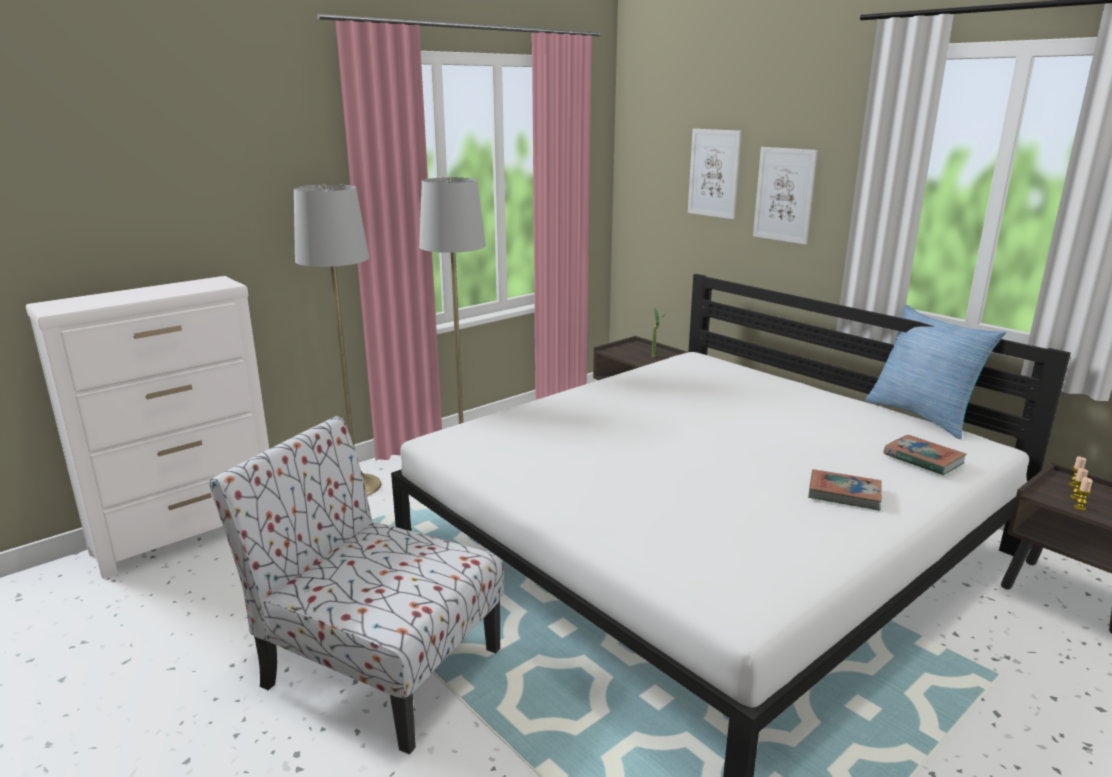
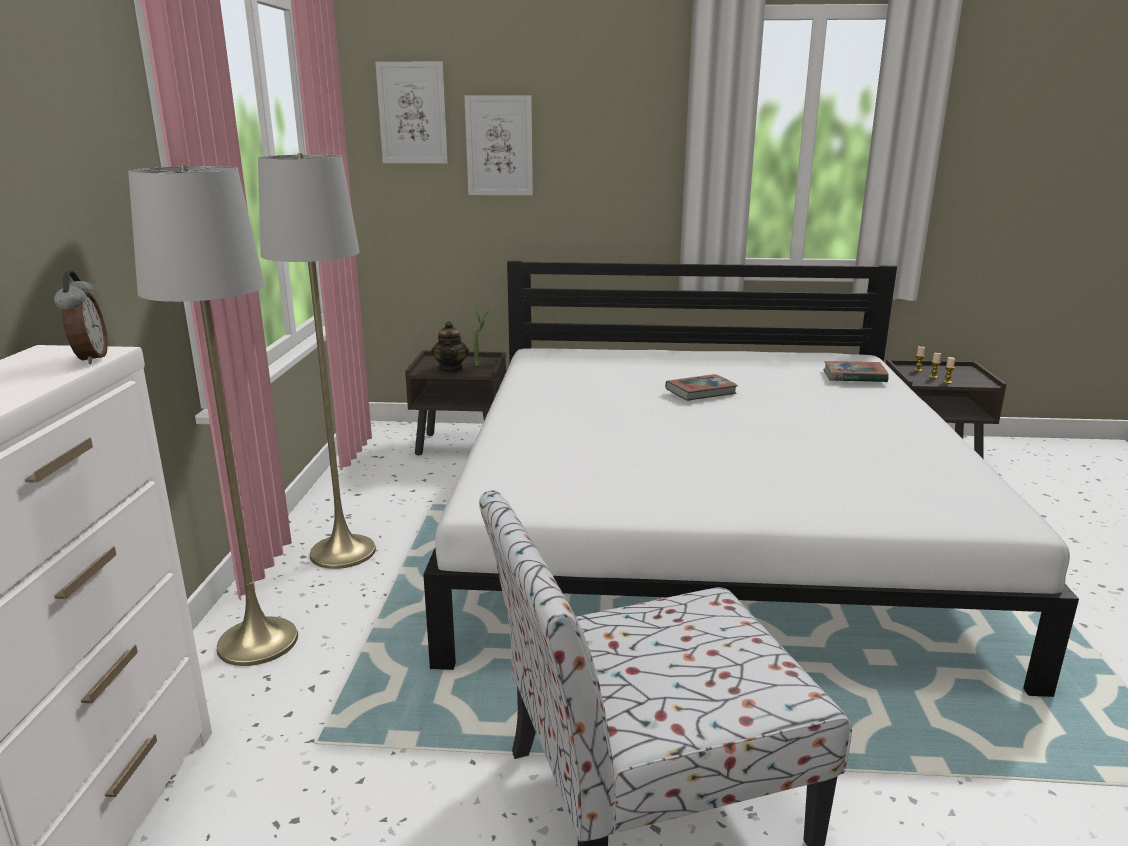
camera: 45 degrees left, 0 degrees up
picture [753,147,818,245] -> picture moved to [375,62,447,164]
book [808,469,882,510] -> book moved to [665,374,738,401]
pillow [865,304,1006,439] -> none
none -> alarm clock [54,271,108,364]
none -> teapot [431,321,469,372]

